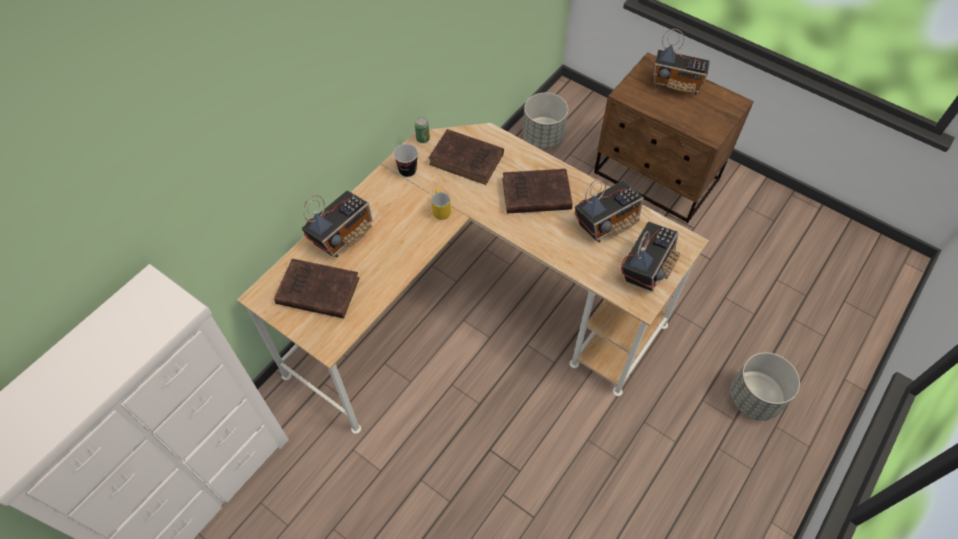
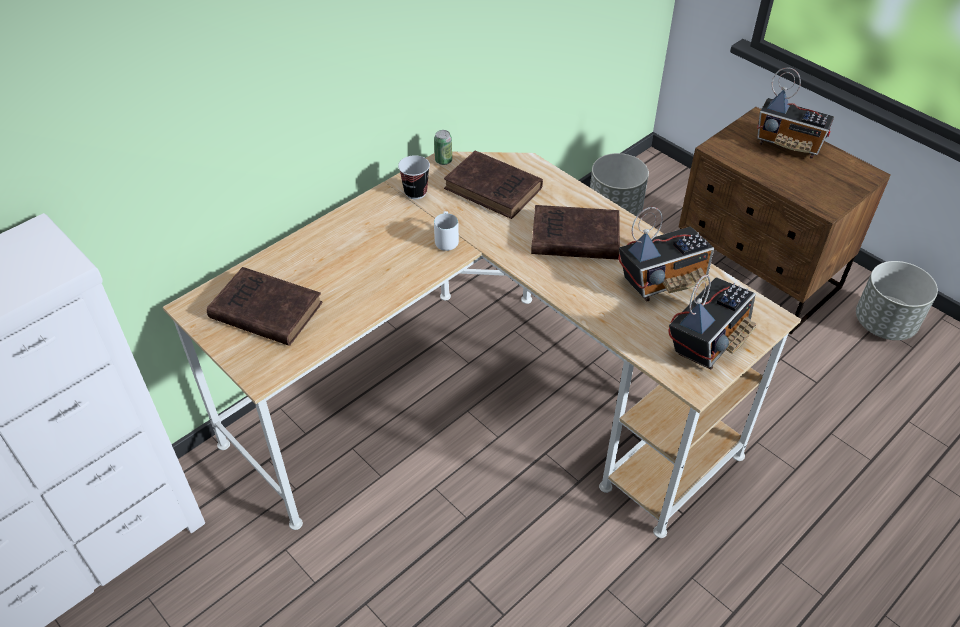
camera: 10 degrees right, 10 degrees down
radio [302,190,373,258] -> none
yellow mug [431,189,451,220] -> white mug [434,211,459,251]
grey planter [730,352,800,420] -> grey planter moved to [856,261,938,340]

